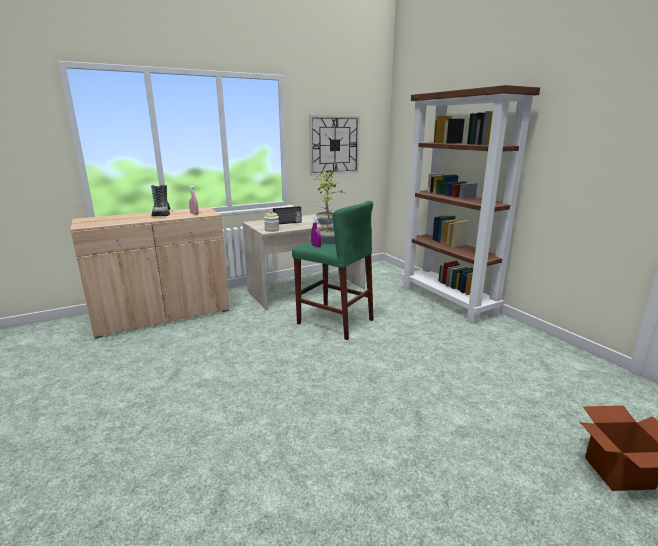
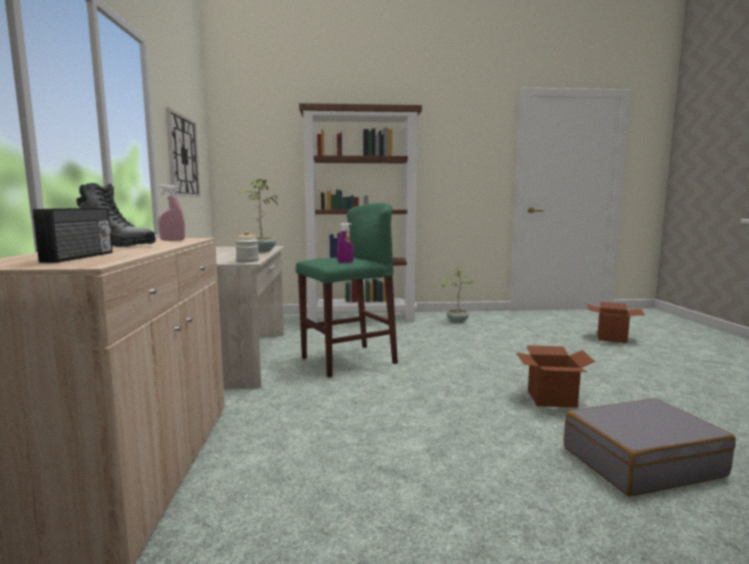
camera: 65 degrees left, 10 degrees down
radio [273,206,302,224] -> radio moved to [33,208,112,263]
potted plant [318,180,345,243] -> potted plant moved to [440,267,471,323]
none -> cardboard box [517,345,595,408]
none -> grey suitcase [564,398,736,496]

